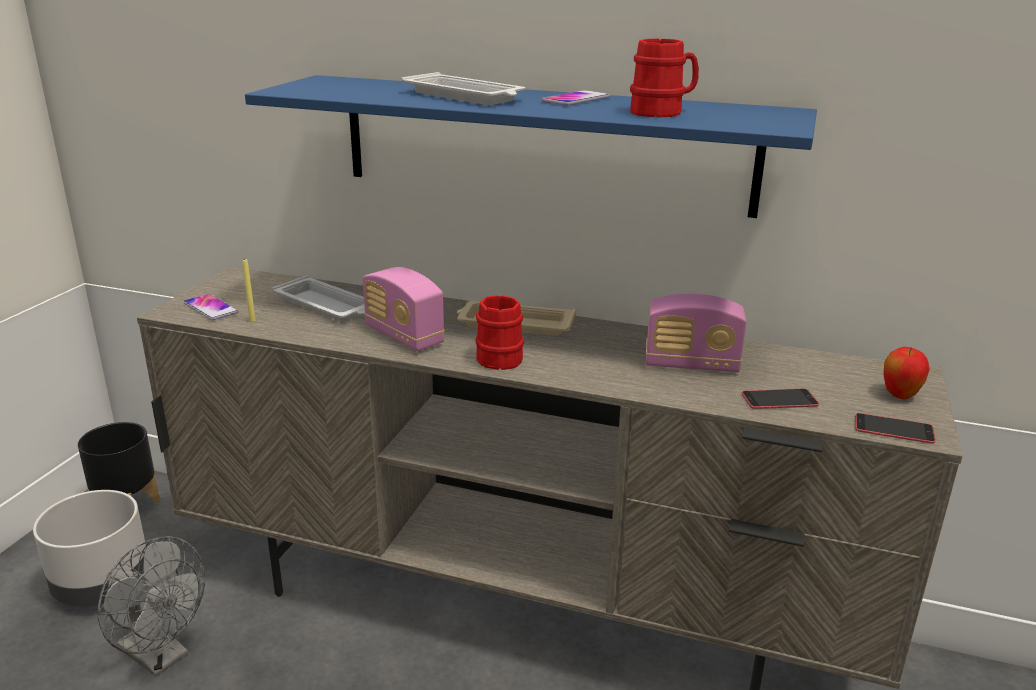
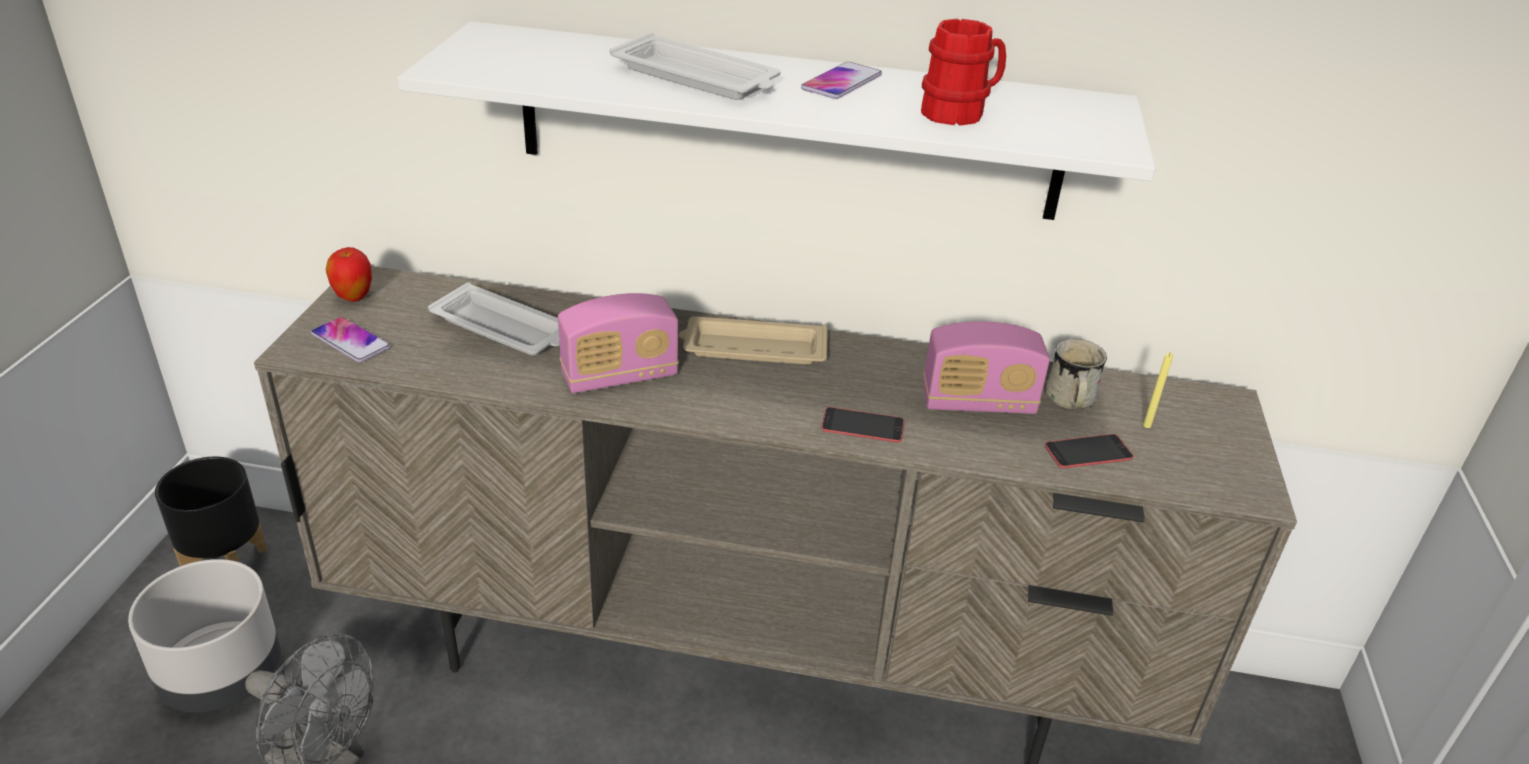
camera: 10 degrees left, 10 degrees up
yellow candle [242,258,256,322] -> yellow candle moved to [1143,353,1173,428]
blue shelf [245,75,817,218] -> white shelf [397,21,1156,220]
radio [363,267,445,351] -> radio turned 60 degrees counterclockwise [558,293,679,393]
red mug [475,295,524,370] -> none
phone [855,413,936,444] -> phone moved to [821,407,904,442]
apple [883,347,930,399] -> apple moved to [326,247,372,302]
none -> white mug [1046,339,1107,409]

